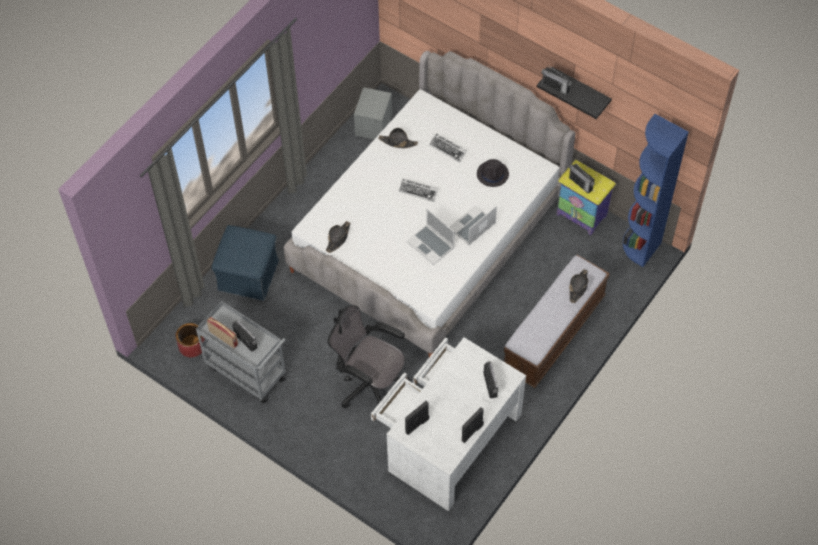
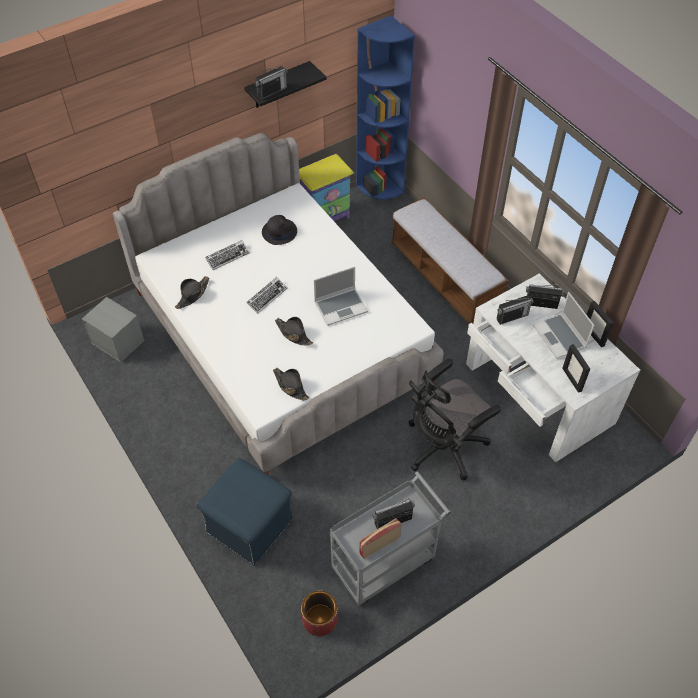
camera: 70 degrees left, 5 degrees down
laptop [450,205,497,245] -> laptop moved to [533,292,594,359]
radio [569,162,595,194] -> radio moved to [497,296,533,325]
black hat [569,269,589,303] -> black hat moved to [275,317,313,346]

